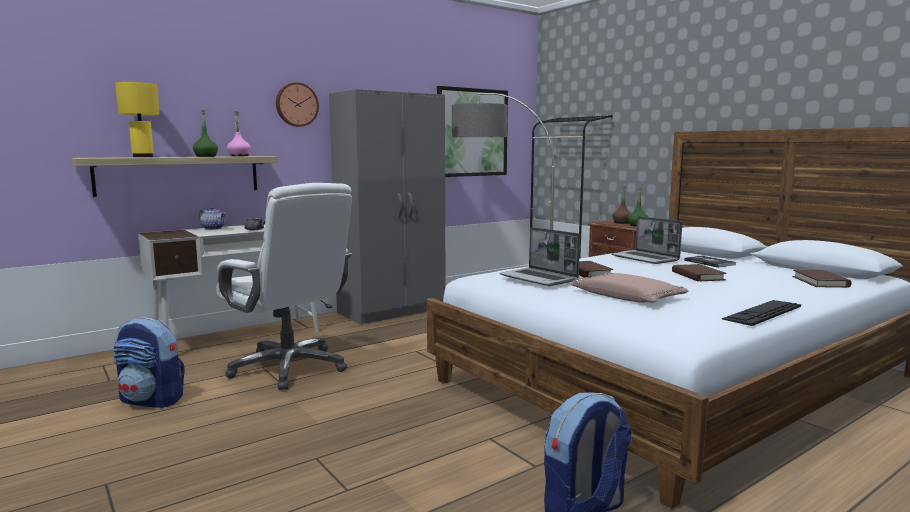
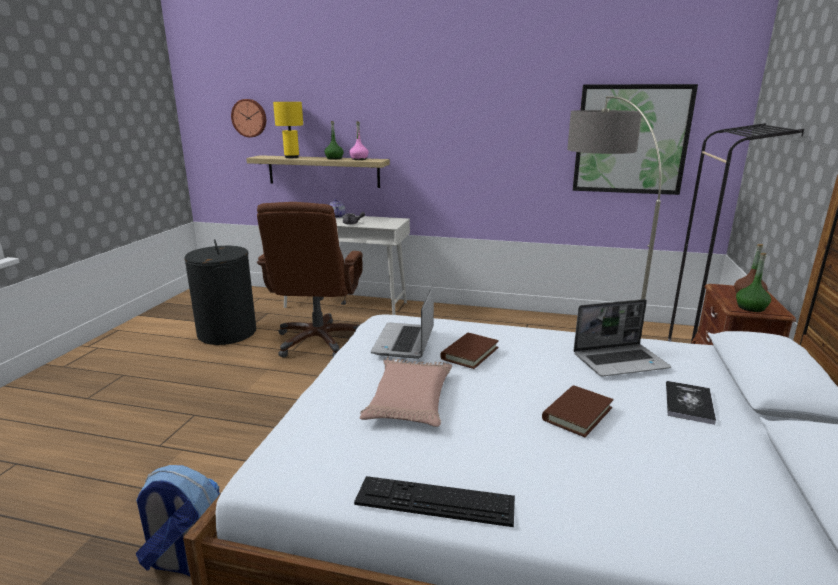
camera: 50 degrees right, 10 degrees up
backpack [113,317,185,408] -> black laundry basket [184,239,256,345]
white office chair [216,183,352,390] -> brown office chair [257,202,363,357]
wall clock [276,82,319,127] -> wall clock moved to [231,99,266,137]
grey wardrobe [329,89,445,325] -> none
laptop [612,216,682,264] -> laptop turned 120 degrees counterclockwise [573,299,671,376]
brown book [792,270,851,288] -> none

